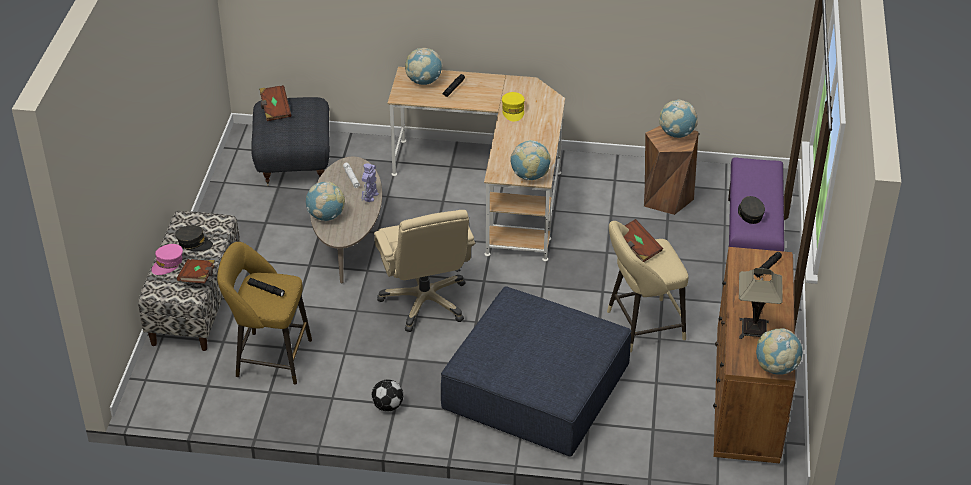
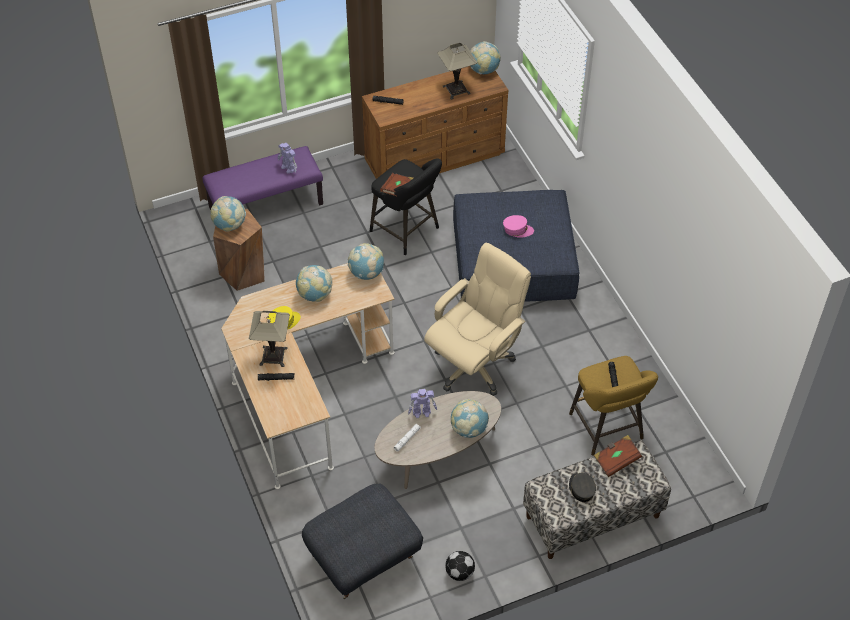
camera: 120 degrees left, 10 degrees up
pink cap [151,244,183,275] -> pink cap moved to [503,215,534,238]
brown book [259,85,291,121] -> none
football [371,379,403,411] -> football moved to [445,551,475,581]
globe [405,48,443,85] -> globe moved to [296,265,332,302]
beige stool [607,221,688,353] -> black stool [370,158,442,255]
grey cap [738,196,765,224] -> toy robot [278,142,297,173]
none -> table lamp [249,311,290,367]

